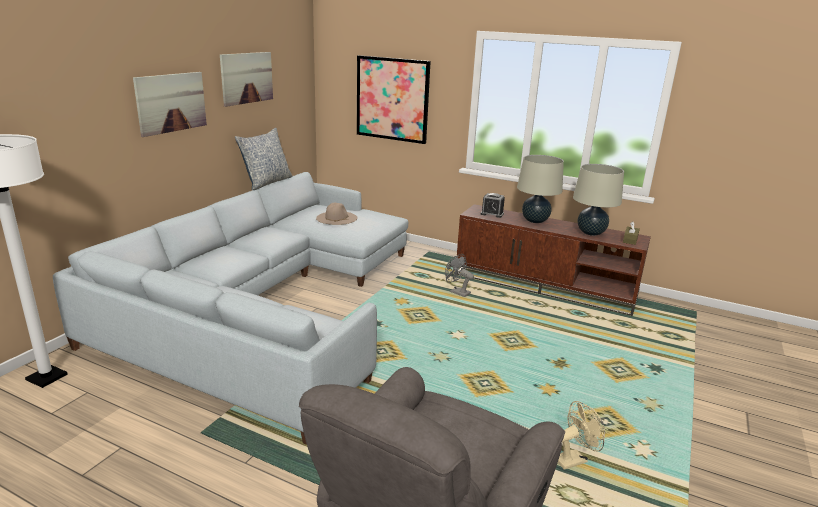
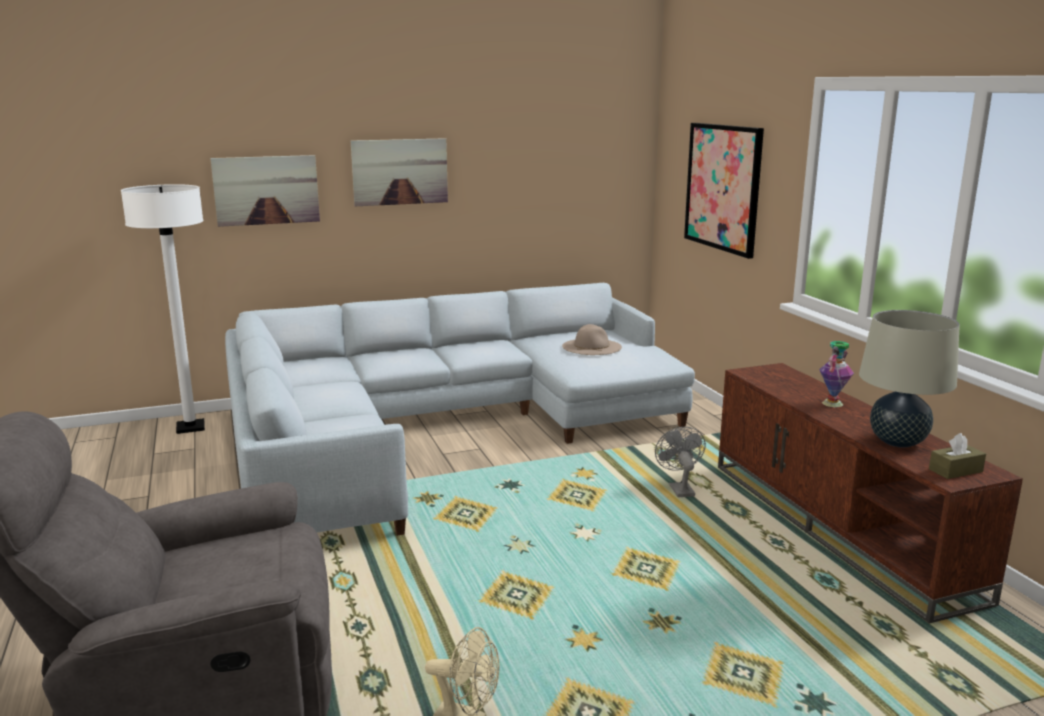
camera: 45 degrees right, 5 degrees down
picture [220,52,273,107] -> picture moved to [210,155,320,227]
pillow [235,128,293,190] -> none
alarm clock [481,193,505,218] -> none
beige table lamp [517,155,564,223] -> vase [819,341,854,407]

